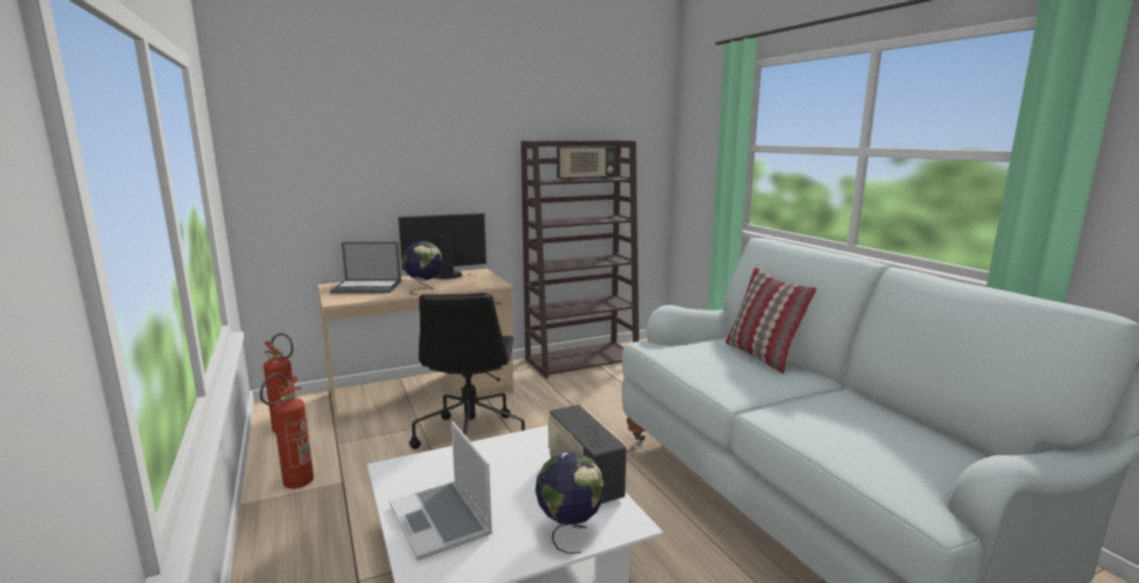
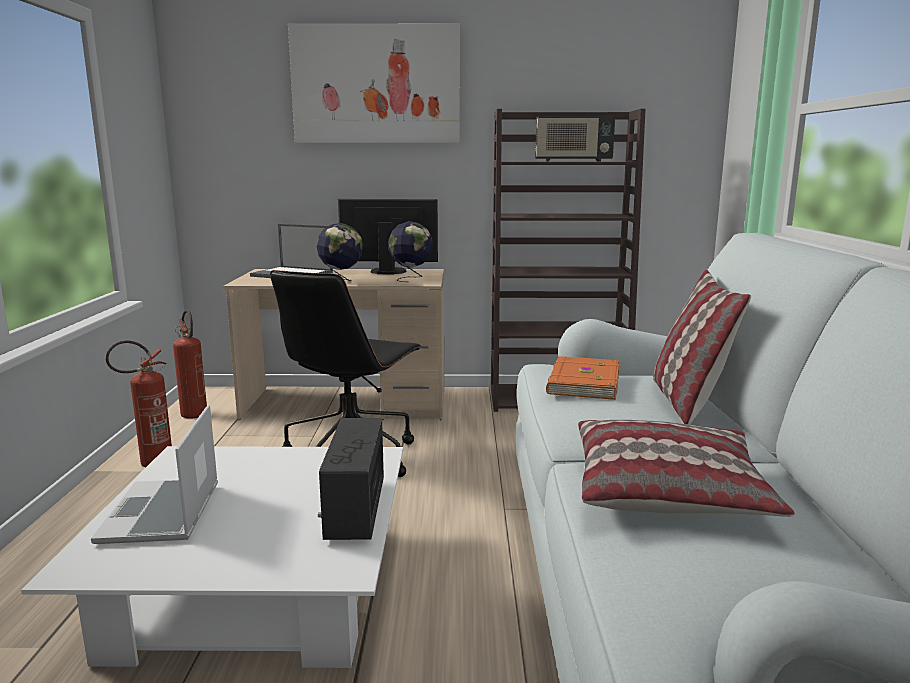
camera: 25 degrees right, 0 degrees up
globe [535,452,605,554] -> globe moved to [388,221,433,282]
none -> picture [288,23,460,143]
none -> orange book [546,356,619,400]
none -> pillow [578,420,795,517]

